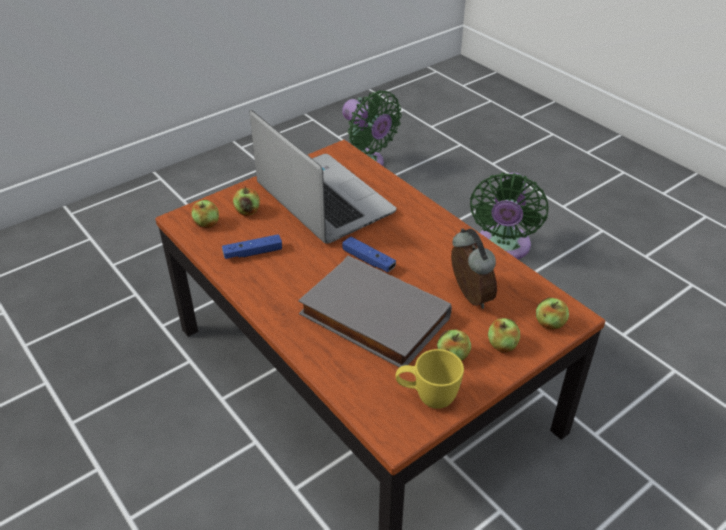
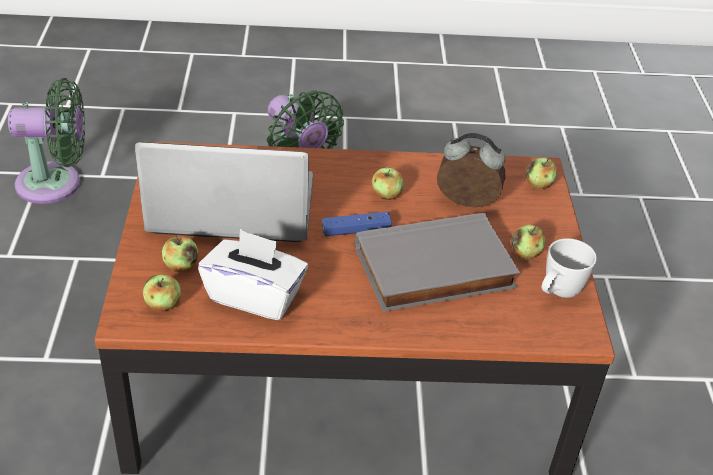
camera: 55 degrees left, 0 degrees up
blue game controller [222,234,282,259] -> white tissue box [198,229,308,320]
yellow mug [396,349,464,409] -> white mug [542,238,597,298]
apple [488,318,520,353] -> apple moved to [372,167,404,200]

